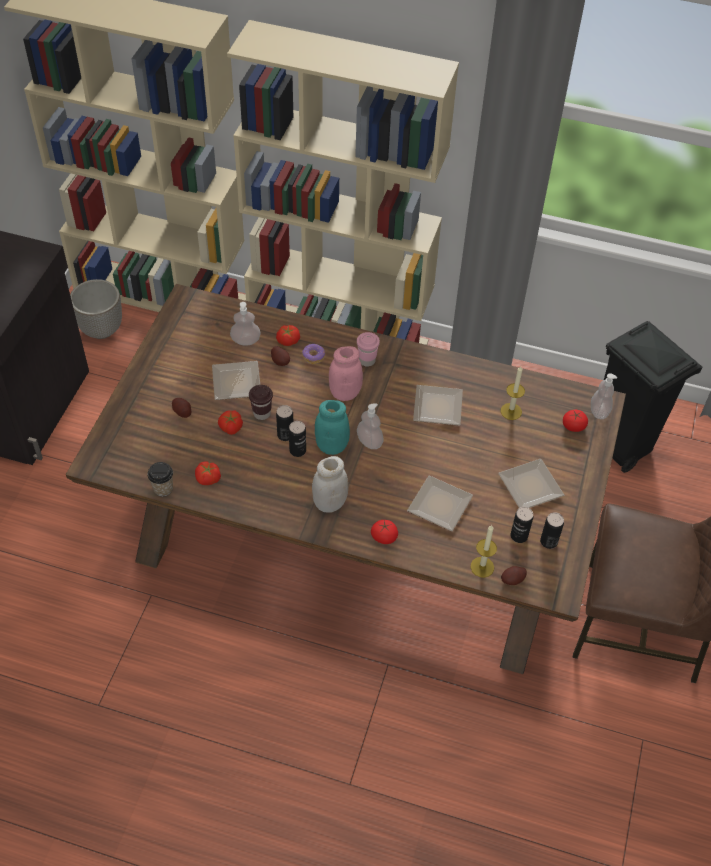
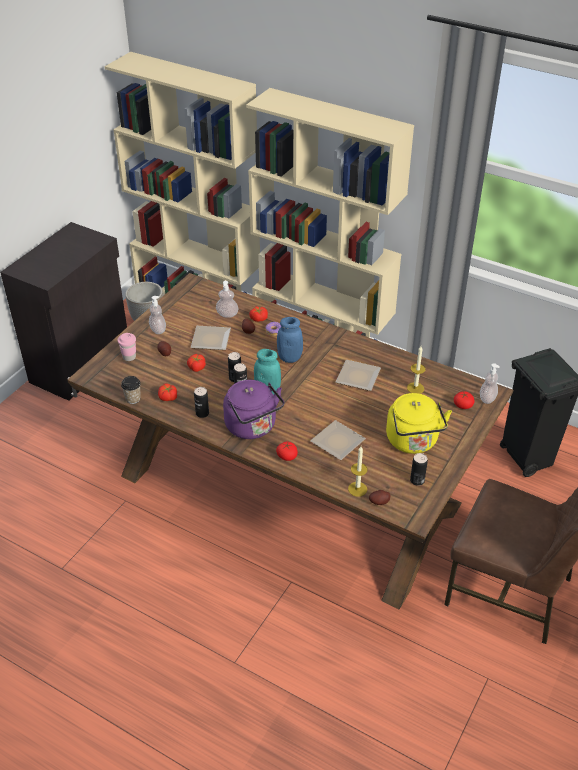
camera: 15 degrees right, 10 degrees down
brown cup [249,385,273,420] -> none
white jar [312,456,348,513] -> purple kettle [223,380,285,439]
pink jar [329,346,363,401] -> blue jar [277,317,303,363]
pink cup [357,332,380,367] -> pink cup moved to [118,333,136,361]
soap dispenser [357,403,384,449] -> soap dispenser moved to [149,296,166,334]
plate [498,459,564,508] -> yellow kettle [386,393,452,454]
can [511,507,533,543] -> can moved to [194,387,209,418]

